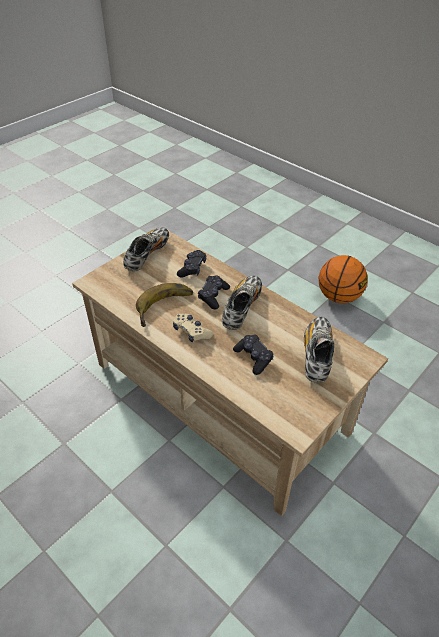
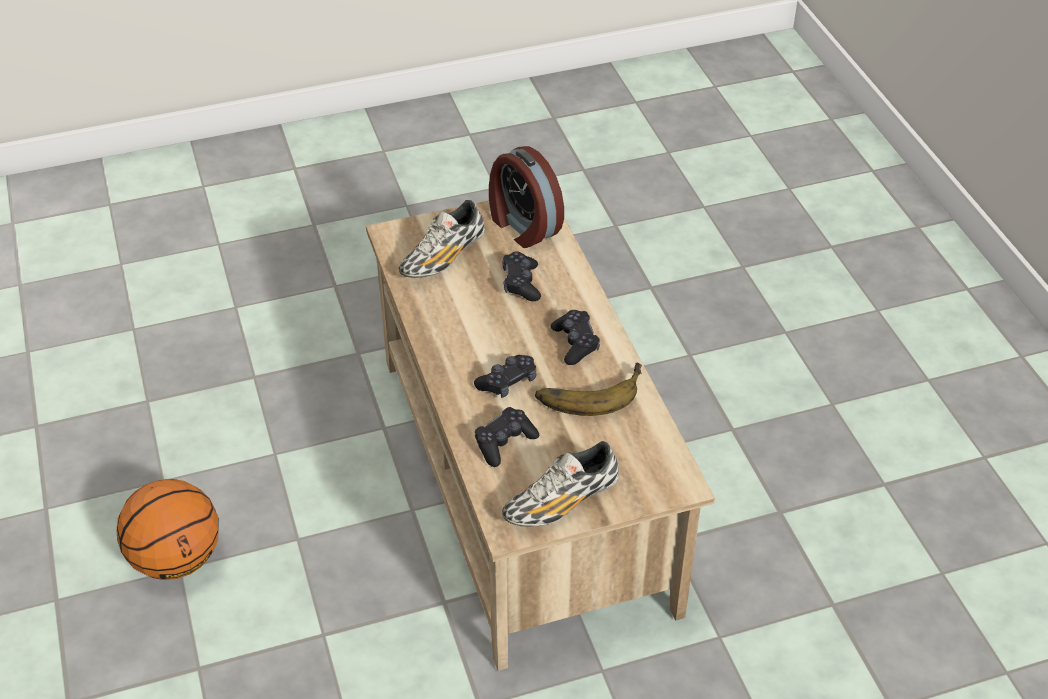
camera: 150 degrees left, 0 degrees up
beige game controller [173,314,213,342] -> black game controller [551,310,600,365]
shoe [222,276,262,330] -> none
none -> alarm clock [489,146,564,248]

